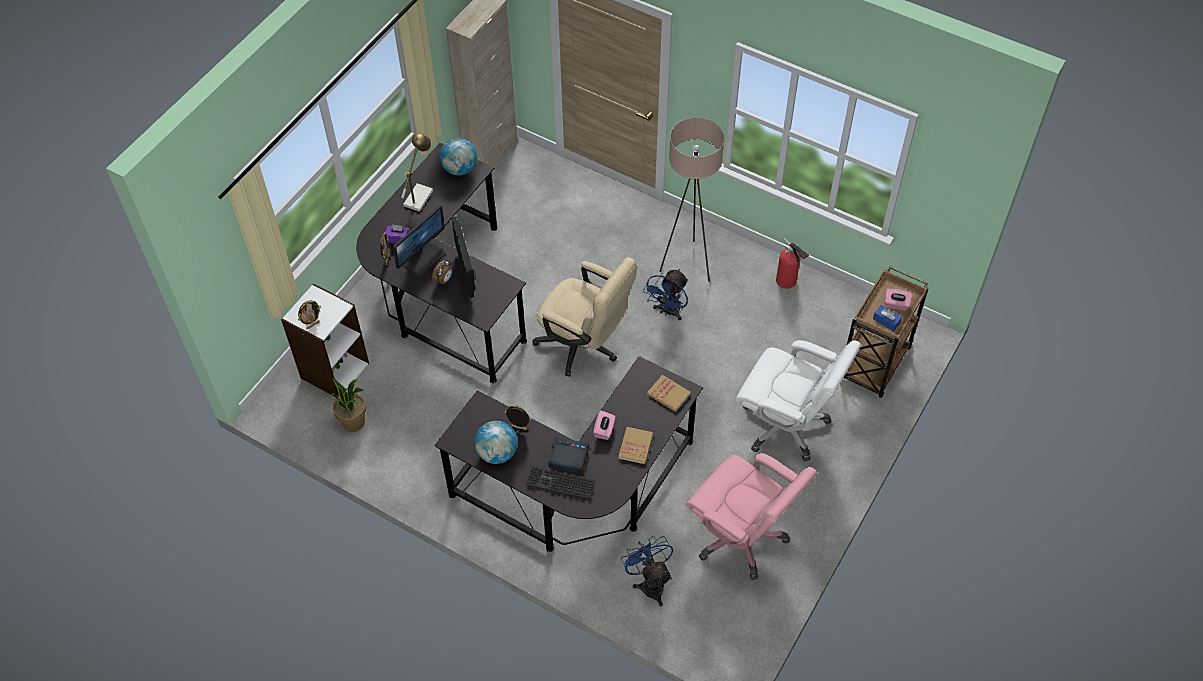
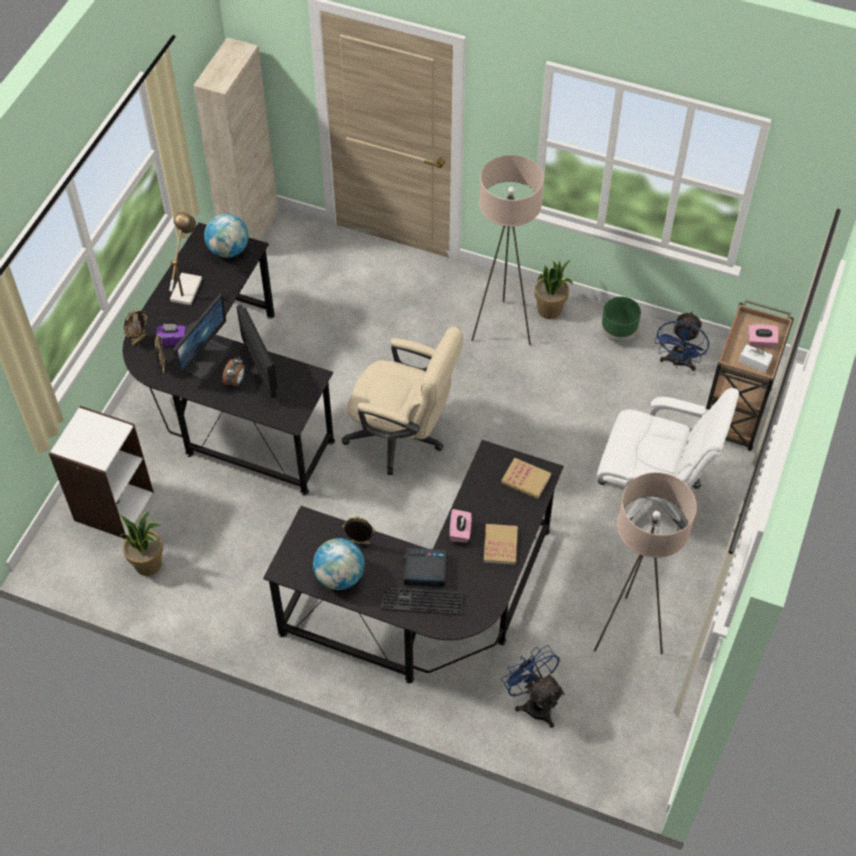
camera: 10 degrees left, 0 degrees up
picture frame [298,300,321,329] -> picture frame moved to [124,310,147,345]
blue fan [643,269,688,321] -> blue fan moved to [655,312,709,371]
pink office chair [686,453,817,580] -> beige floor lamp [594,472,697,654]
fire extinguisher [776,238,809,289] -> green planter [602,297,641,342]
blue tissue box [873,305,902,331] -> white tissue box [739,344,773,373]
none -> potted plant [534,260,573,319]

